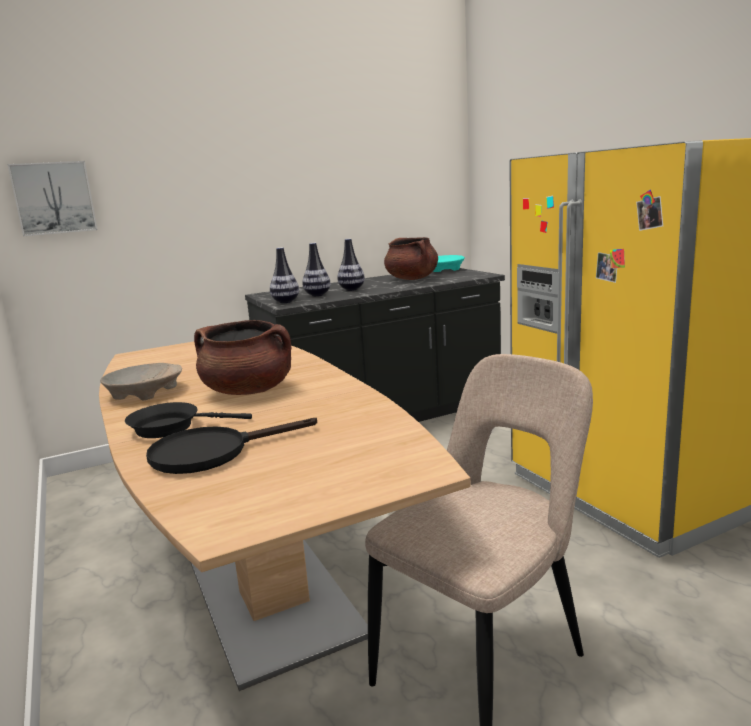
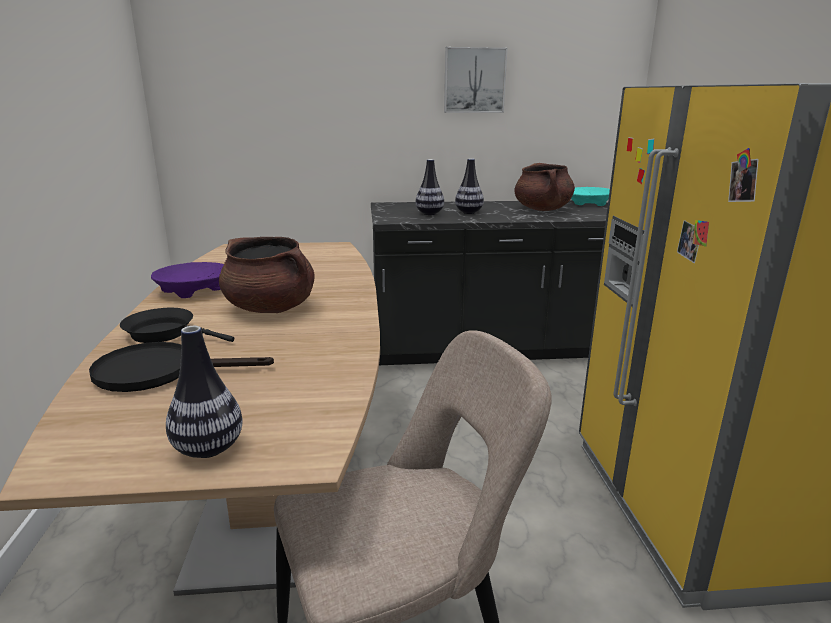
camera: 20 degrees right, 5 degrees up
picture [7,161,97,236] -> picture moved to [444,47,507,113]
beige bowl [100,363,182,401] -> purple bowl [151,262,224,298]
vase [270,247,299,303] -> vase moved to [166,326,242,458]

